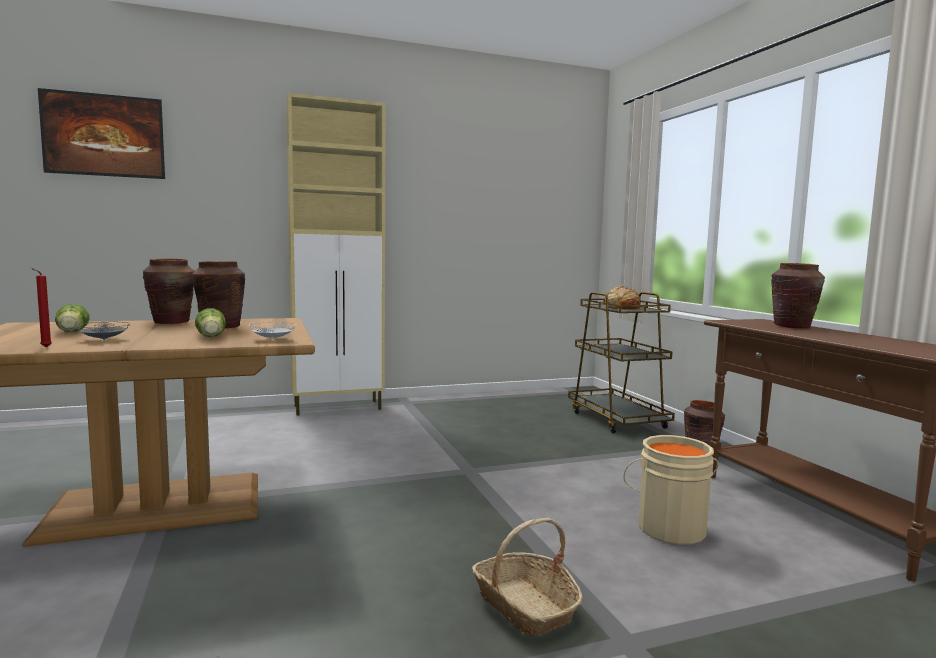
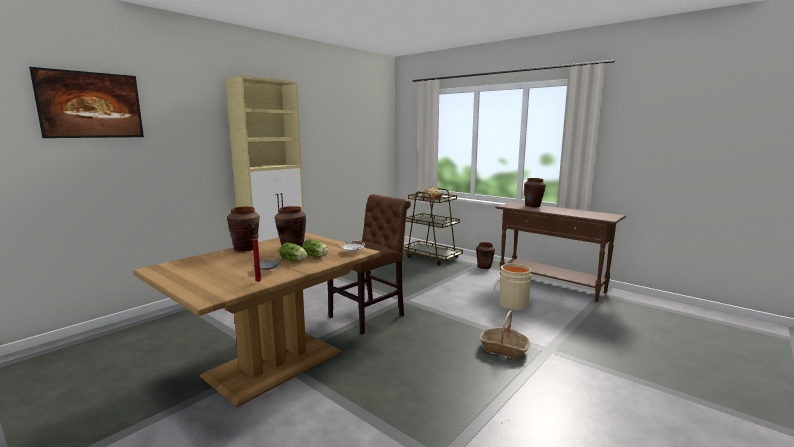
camera: 30 degrees left, 5 degrees up
lettuce [55,304,90,332] -> lettuce moved to [279,242,307,261]
none -> brown chair [327,194,411,335]

